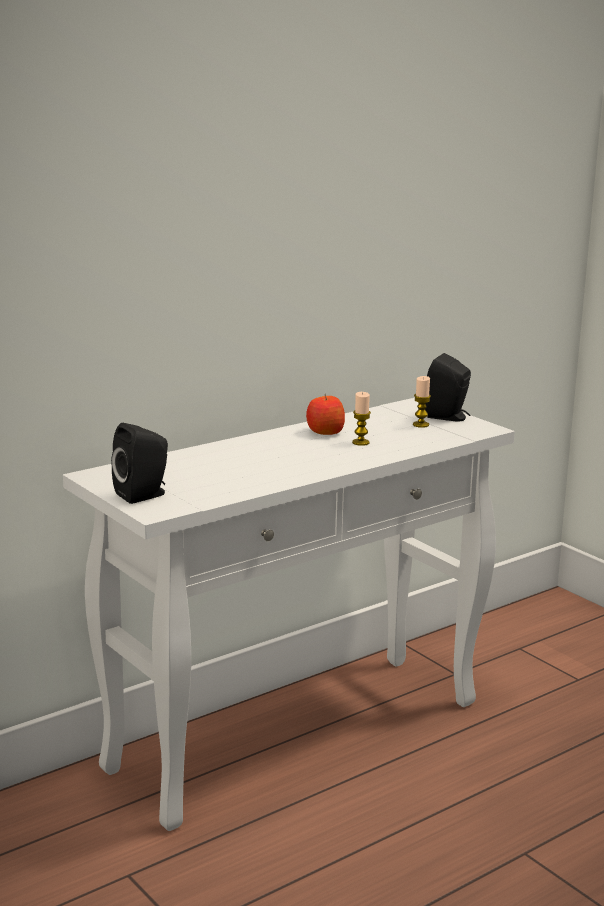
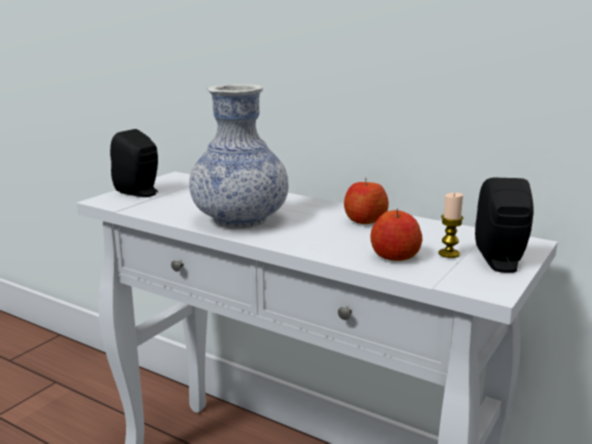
camera: 70 degrees right, 0 degrees up
candle [352,392,371,446] -> none
none -> vase [189,84,288,229]
none -> apple [370,208,422,261]

